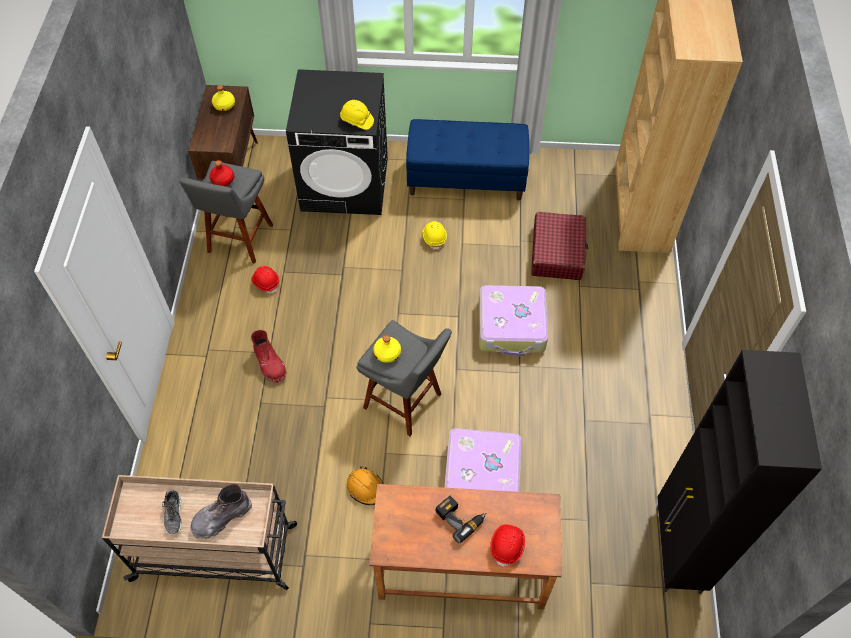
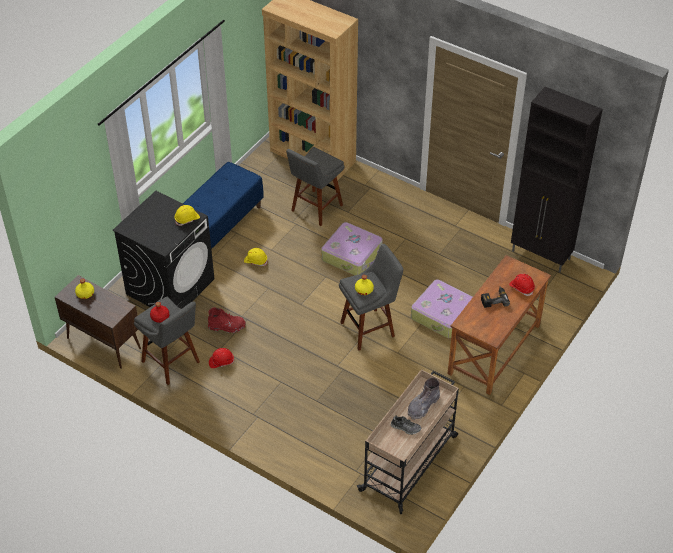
camera: 60 degrees left, 10 degrees down
grey boot [190,484,252,539] -> grey boot turned 45 degrees clockwise [408,378,440,420]
red boot [251,330,286,383] -> red boot moved to [208,307,246,333]
orange hard hat [347,466,383,505] -> none
red suitcase [531,212,588,280] -> grey stool [286,147,345,226]

